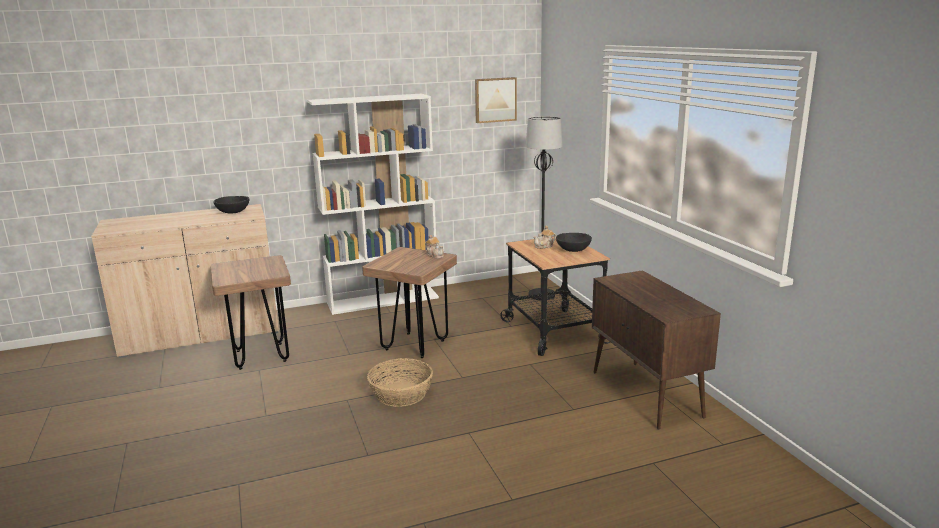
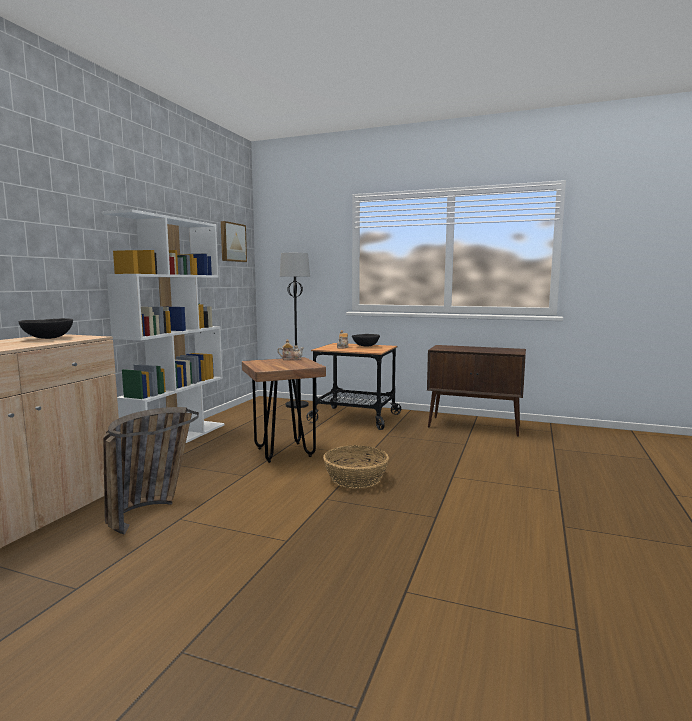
camera: 50 degrees left, 10 degrees down
brown stool [211,255,291,370] -> basket [103,407,199,534]

